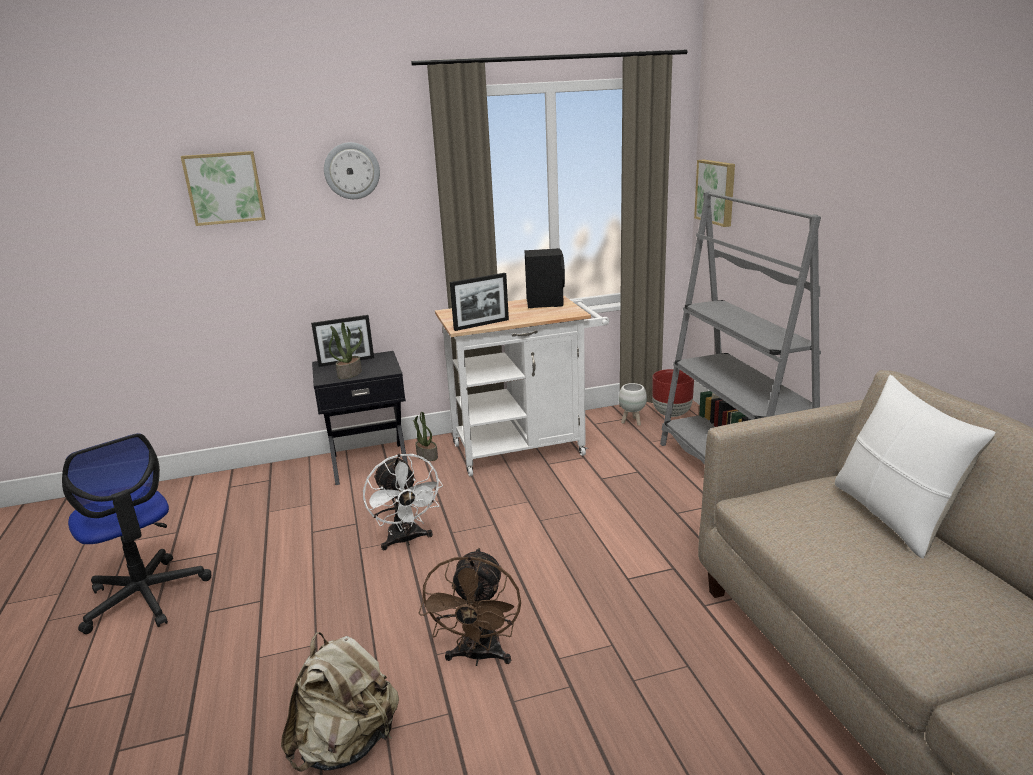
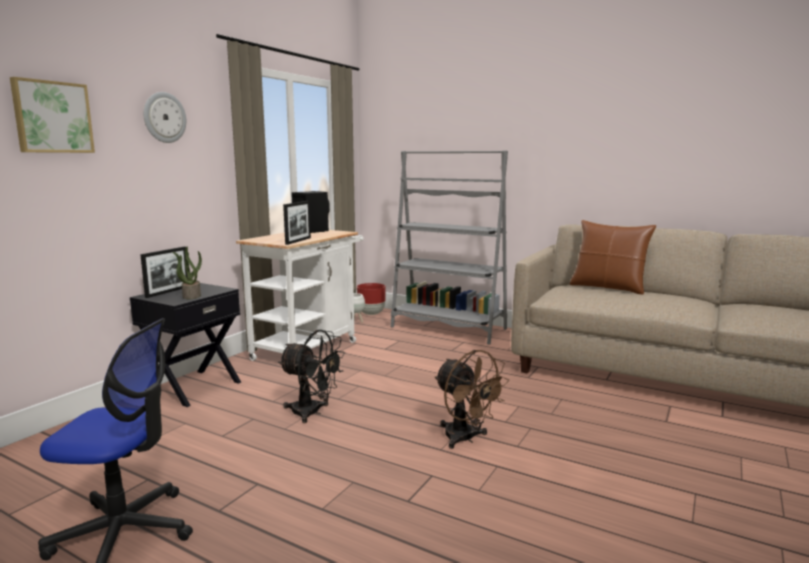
camera: 45 degrees left, 10 degrees down
beige backpack [281,632,399,772] -> none
white fan [363,454,443,550] -> black fan [278,330,345,423]
potted plant [413,412,438,461] -> none
picture [694,159,735,227] -> none
white pillow [835,375,996,559] -> brown pillow [570,220,656,294]

